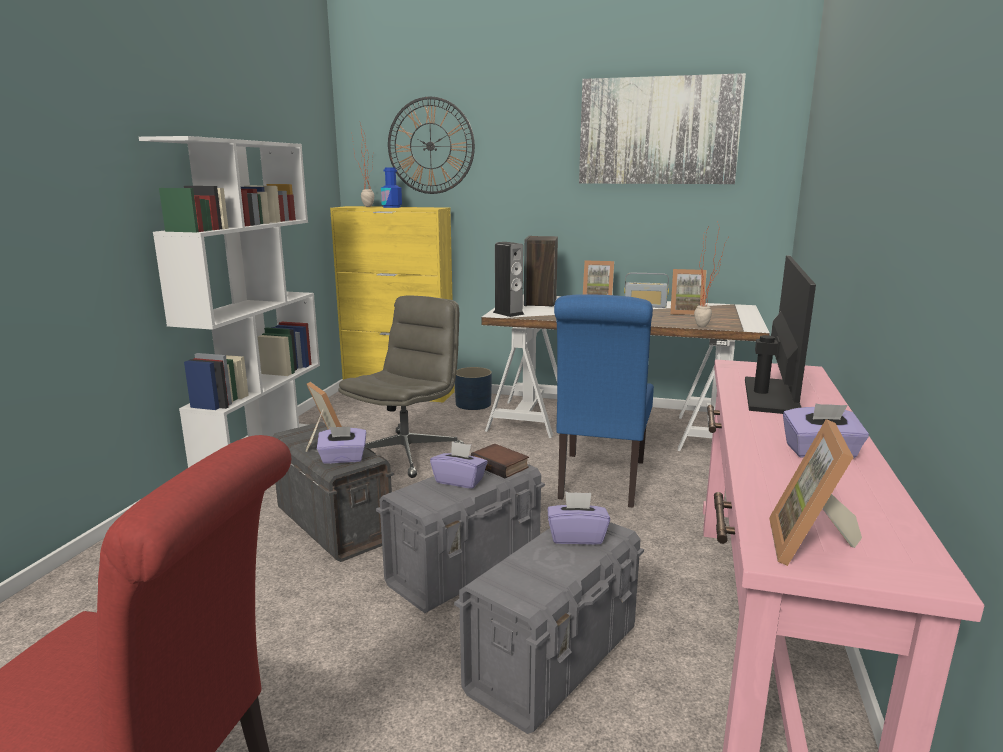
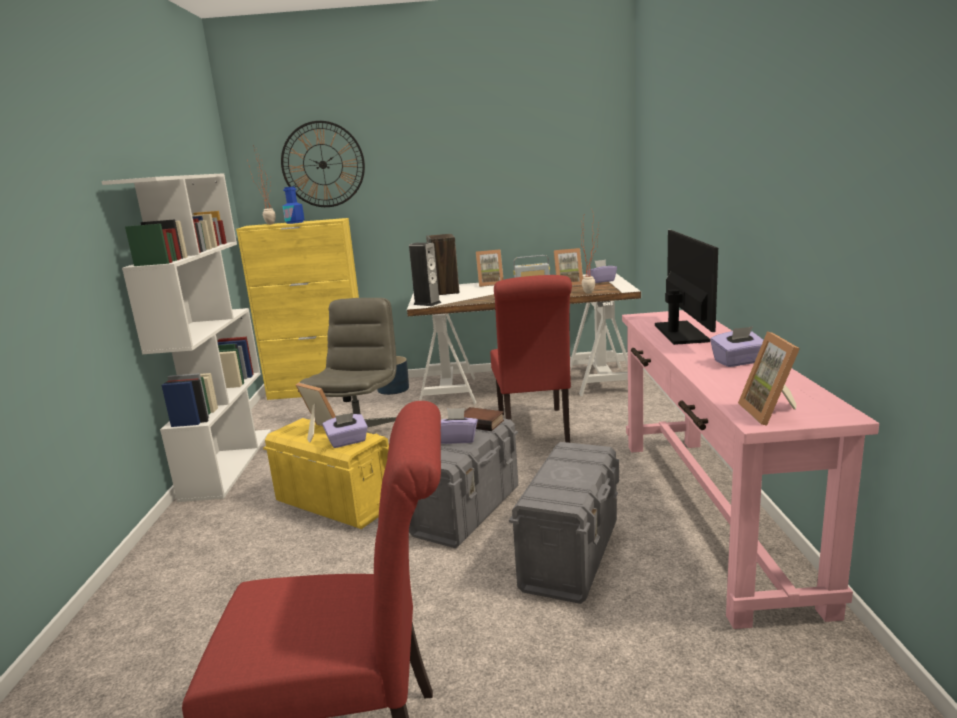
camera: 15 degrees left, 0 degrees up
grey storage box [272,422,394,562] -> yellow storage box [263,418,389,529]
purple tissue box [548,492,610,545] -> purple tissue box moved to [586,259,617,283]
blue chair [554,294,654,508] -> red chair [490,275,572,443]
picture [579,73,746,184] -> none

